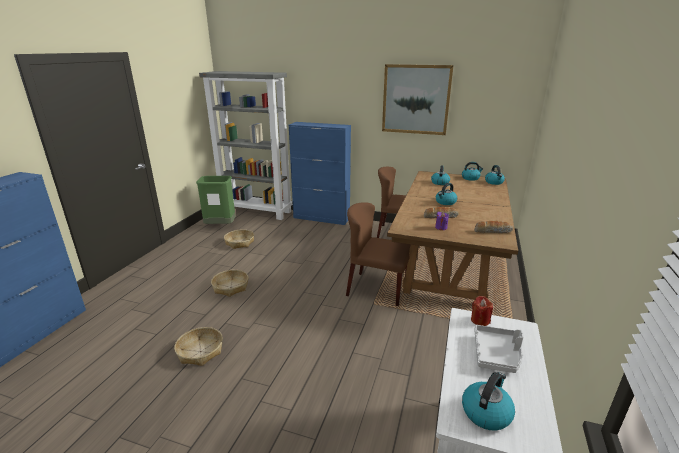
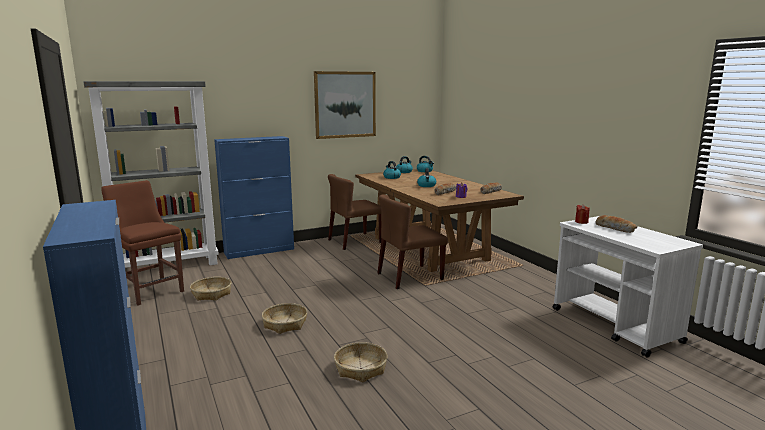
camera: 45 degrees left, 10 degrees down
green trash can [196,176,236,224] -> brown chair [102,180,184,306]
kettle [462,372,515,431] -> none
grey tray [474,325,523,373] -> bread [596,215,637,233]

